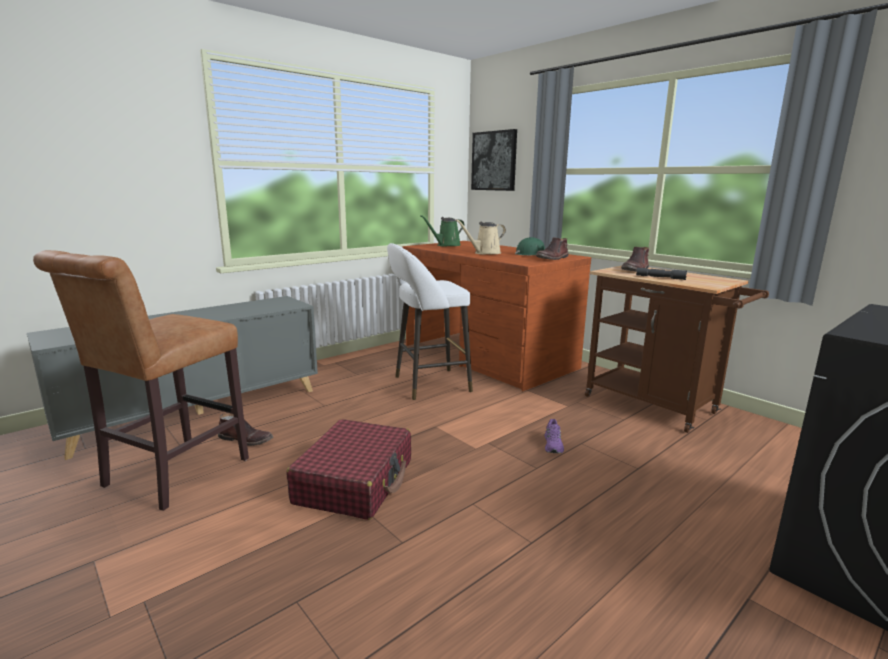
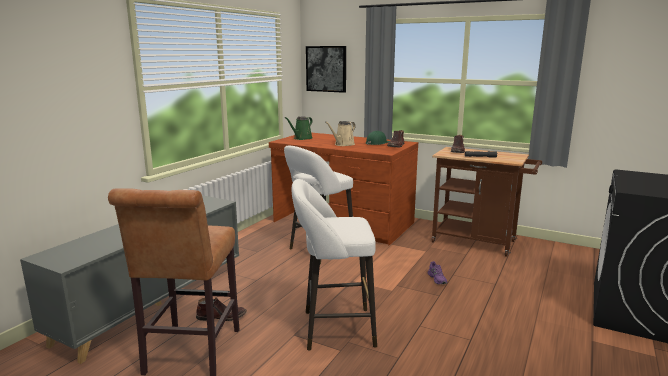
camera: 20 degrees left, 0 degrees up
red suitcase [287,419,411,520] -> white stool [291,179,377,351]

